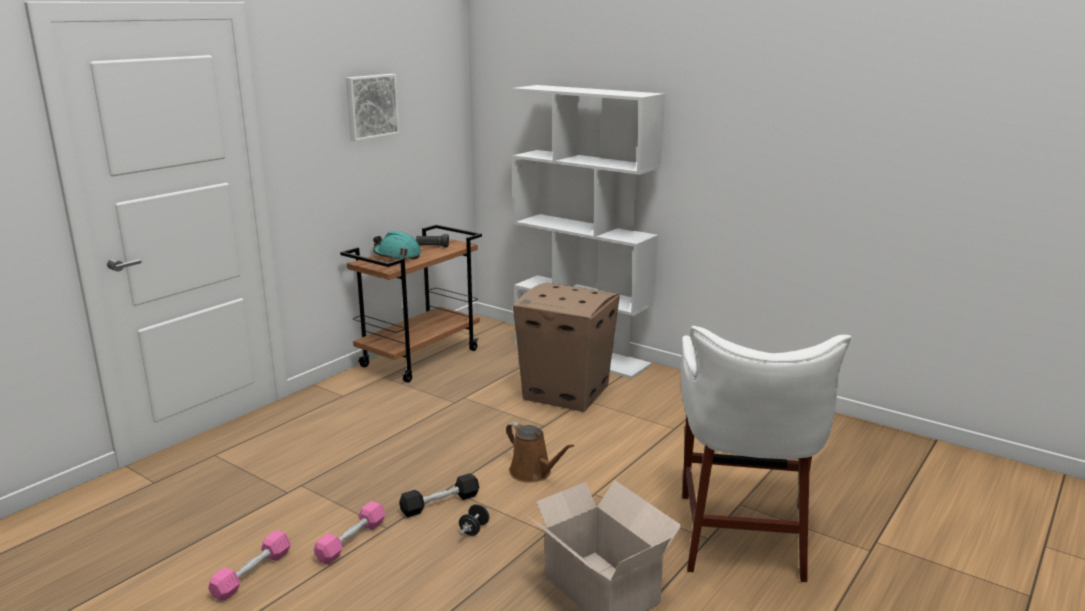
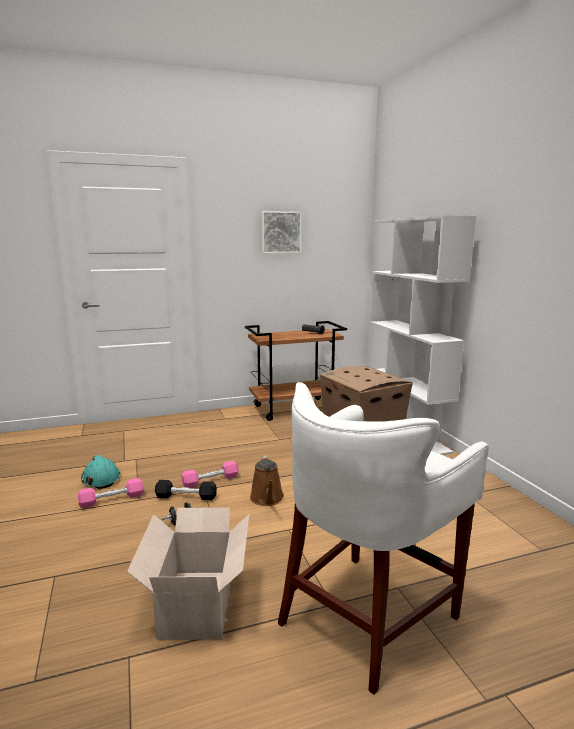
camera: 35 degrees right, 5 degrees down
pink dumbbell [208,530,291,601] -> pink dumbbell moved to [181,461,239,488]
turquoise hard hat [373,231,421,260] -> turquoise hard hat moved to [81,455,121,489]

